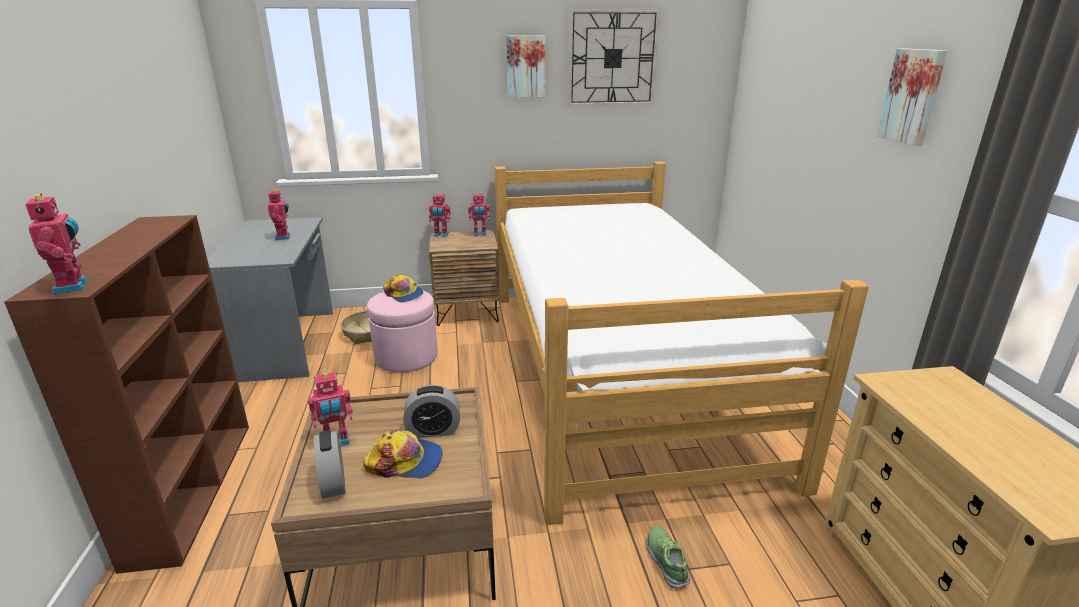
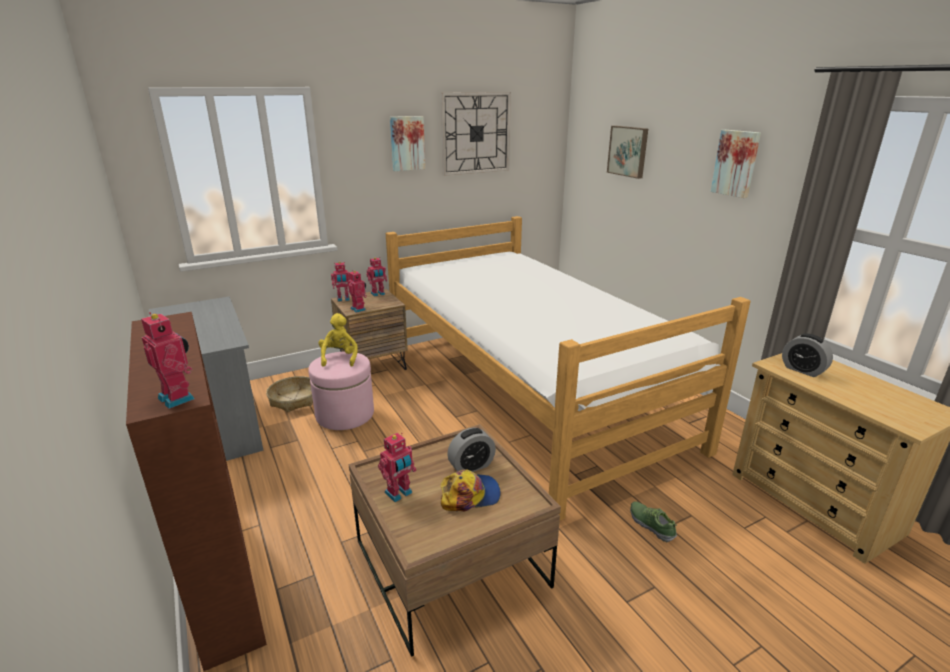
camera: 20 degrees left, 0 degrees up
toy robot [268,189,290,240] -> toy robot moved to [348,270,367,313]
alarm clock [314,430,346,499] -> alarm clock moved to [782,334,833,377]
cap [383,274,424,302] -> yellow plush toy [318,313,358,367]
none -> picture [607,126,648,179]

